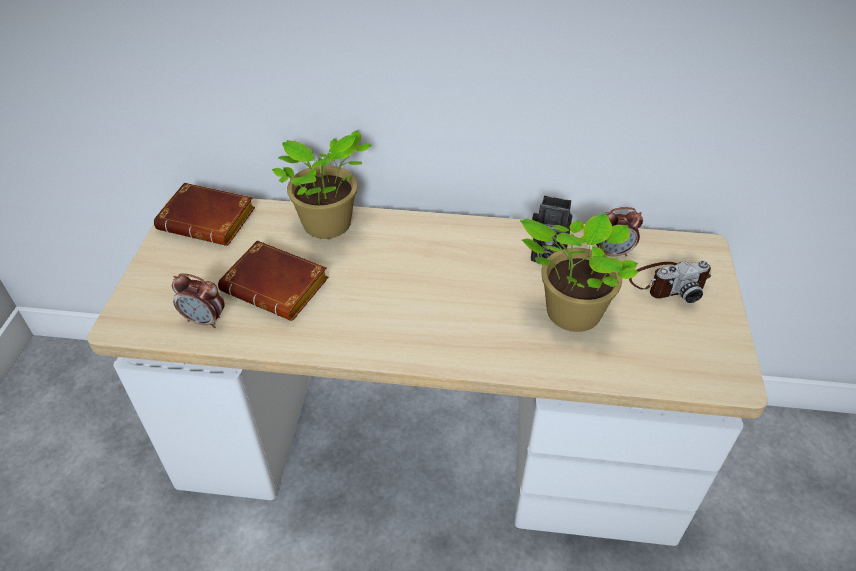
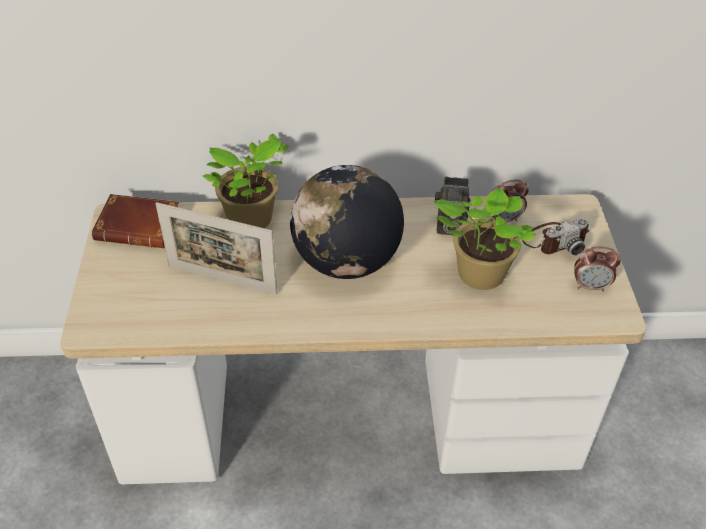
camera: 10 degrees left, 0 degrees up
alarm clock [172,273,225,328] -> alarm clock moved to [574,247,621,292]
brown book [218,240,329,321] -> picture frame [155,202,277,294]
none -> globe [290,165,404,279]

